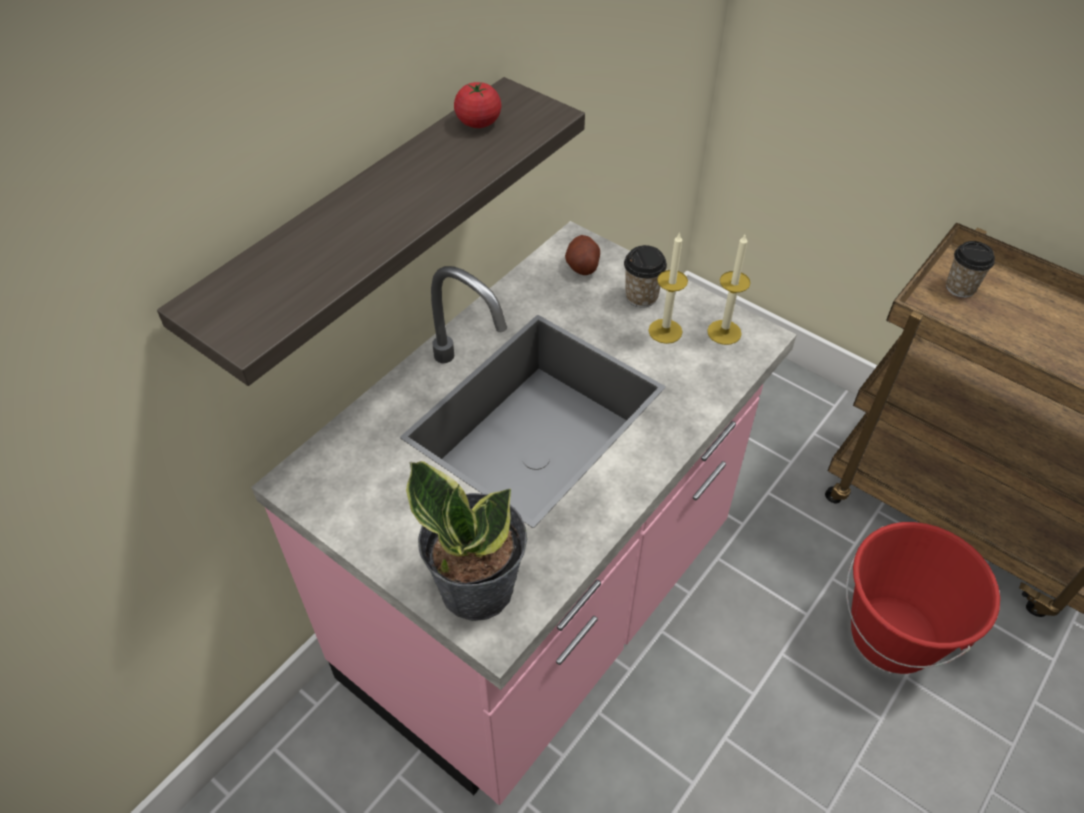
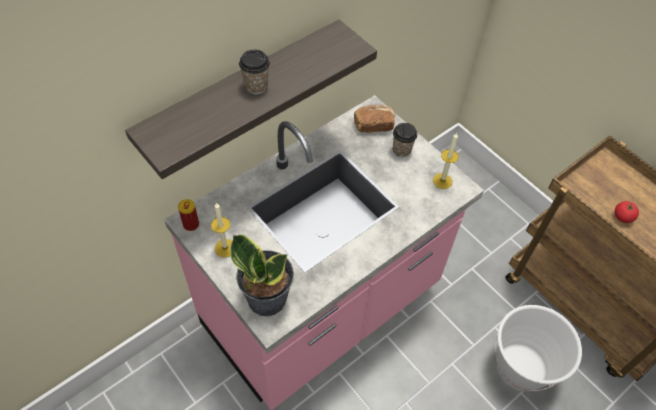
camera: 10 degrees right, 5 degrees up
tomato [454,82,502,128] -> tomato moved to [615,201,639,223]
potato [565,235,600,275] -> bread [354,104,395,132]
candle [648,232,688,344] -> candle moved to [211,203,232,258]
red bucket [846,522,1000,674] -> white bucket [495,305,582,392]
cup [946,241,995,298] -> cup moved to [239,50,270,94]
none -> can [178,199,199,231]

